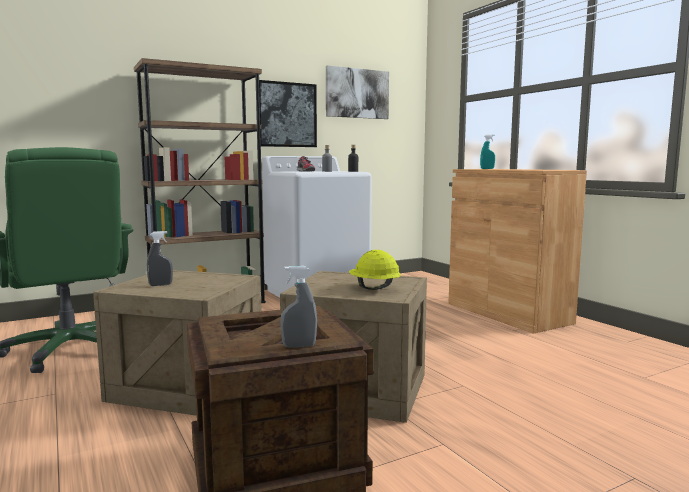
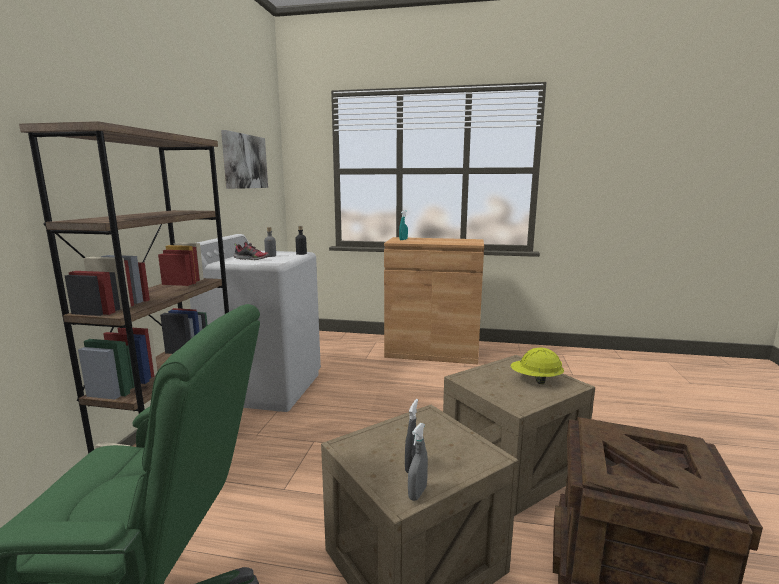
camera: 50 degrees left, 5 degrees up
picture [259,80,317,147] -> none
grey spray bottle [280,266,317,348] -> grey spray bottle moved to [408,423,428,501]

